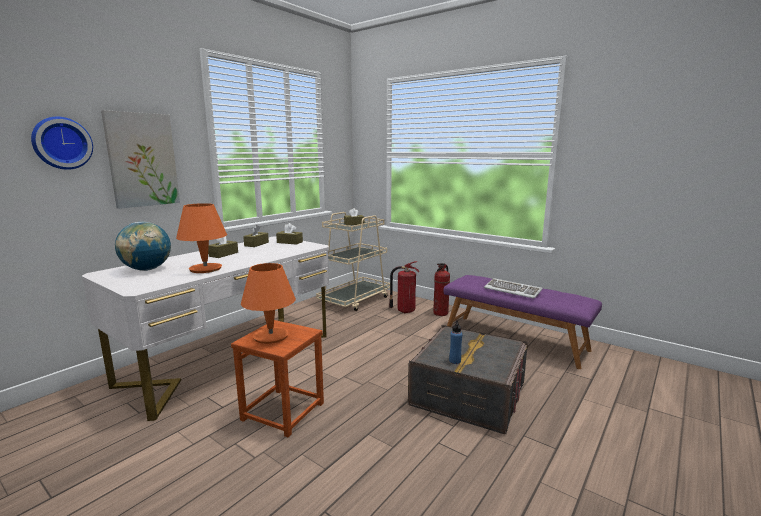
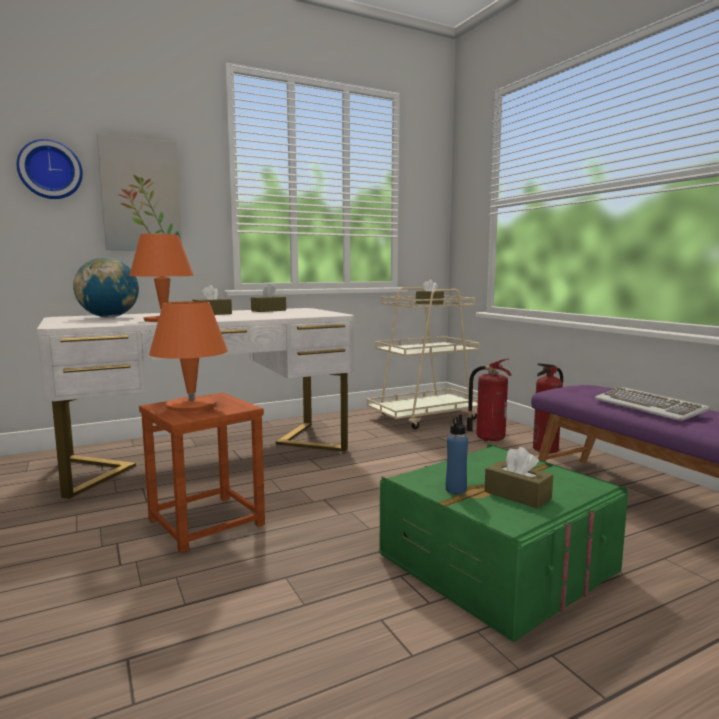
camera: 25 degrees right, 5 degrees down
brown tissue box [276,223,303,245] -> brown tissue box moved to [484,447,553,509]
grey storage box [408,325,528,434] -> green storage box [379,444,628,642]

